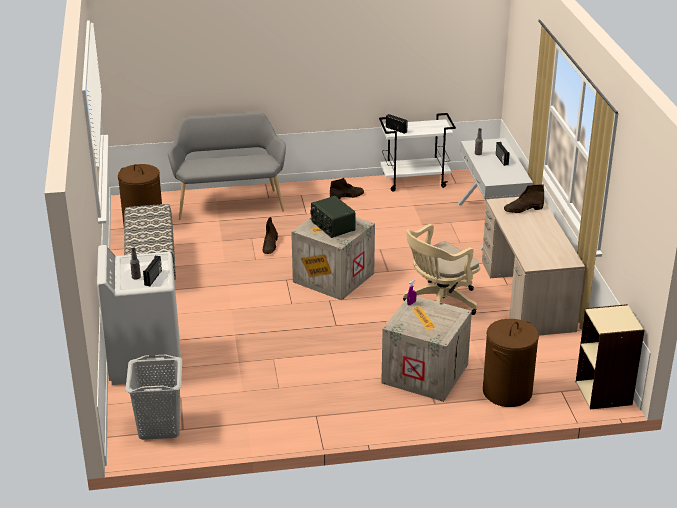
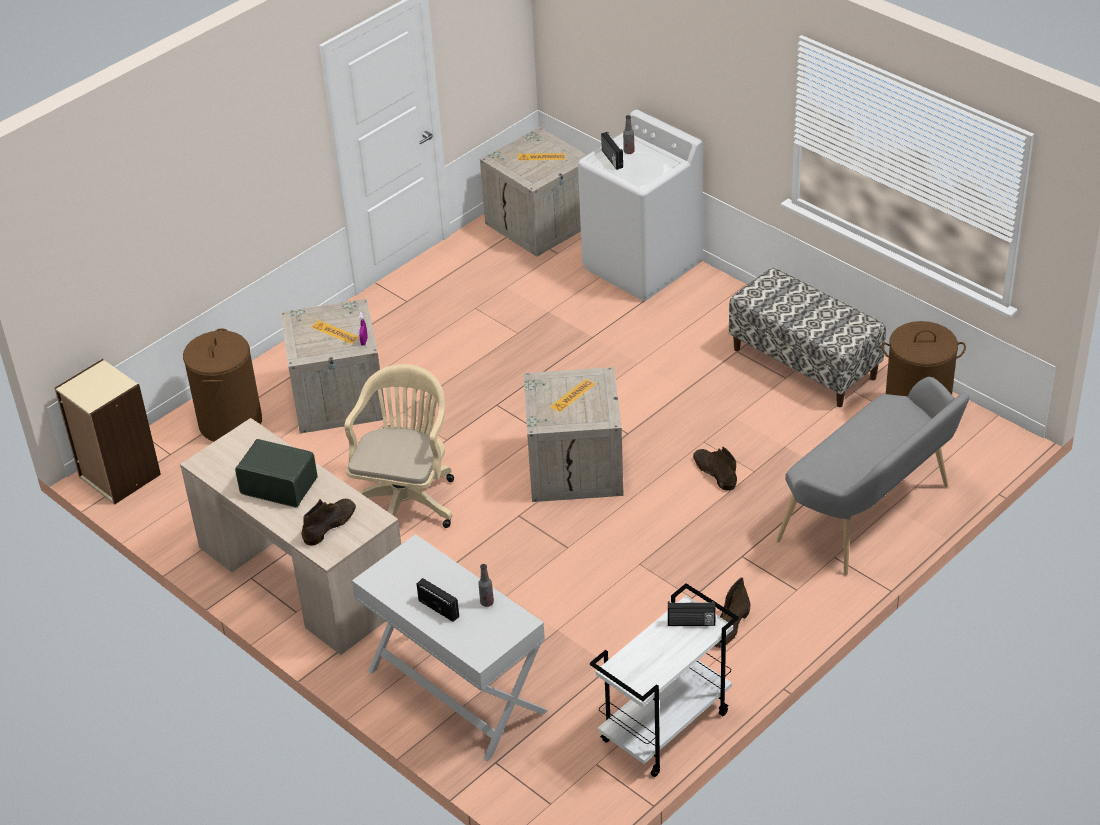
camera: 145 degrees right, 10 degrees up
grey laundry basket [125,355,182,440] -> crate [480,127,587,257]
radio [311,196,356,238] -> radio moved to [235,439,318,507]

